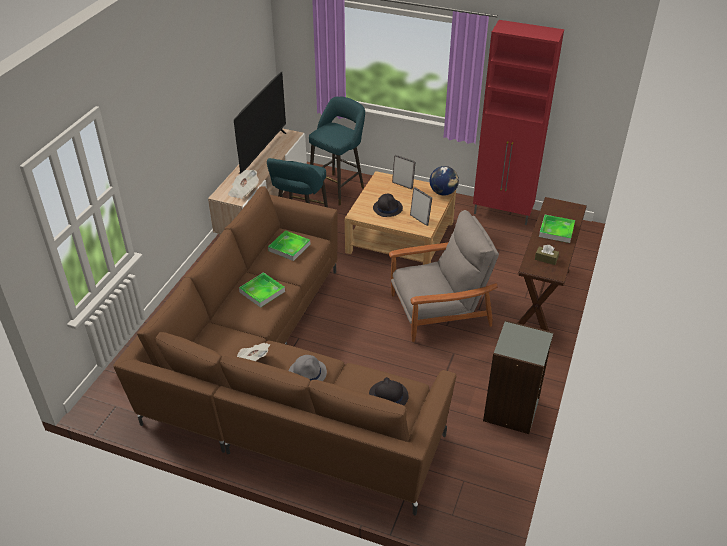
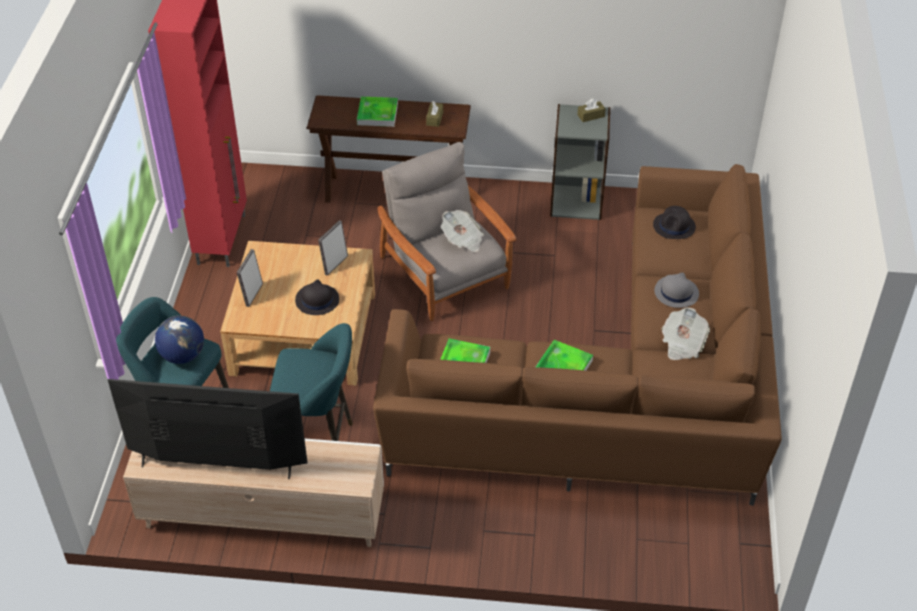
camera: 105 degrees left, 5 degrees up
newspaper [228,170,259,199] -> newspaper moved to [441,210,484,252]
globe [430,166,459,196] -> globe moved to [155,316,204,364]
none -> brown tissue box [577,98,606,122]

